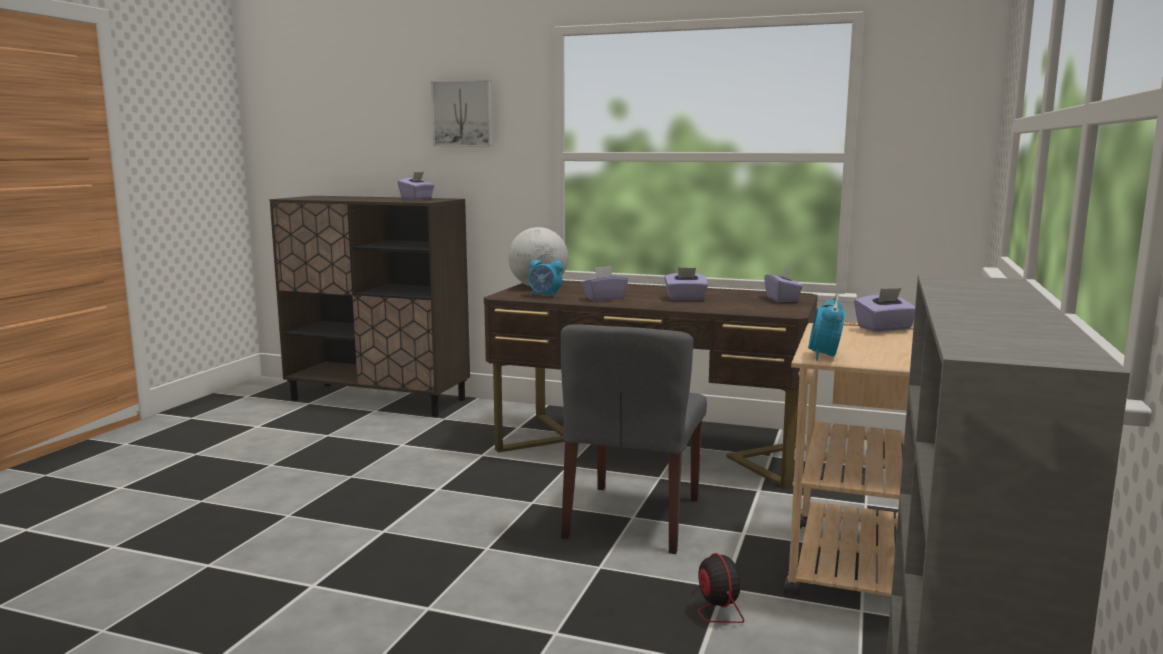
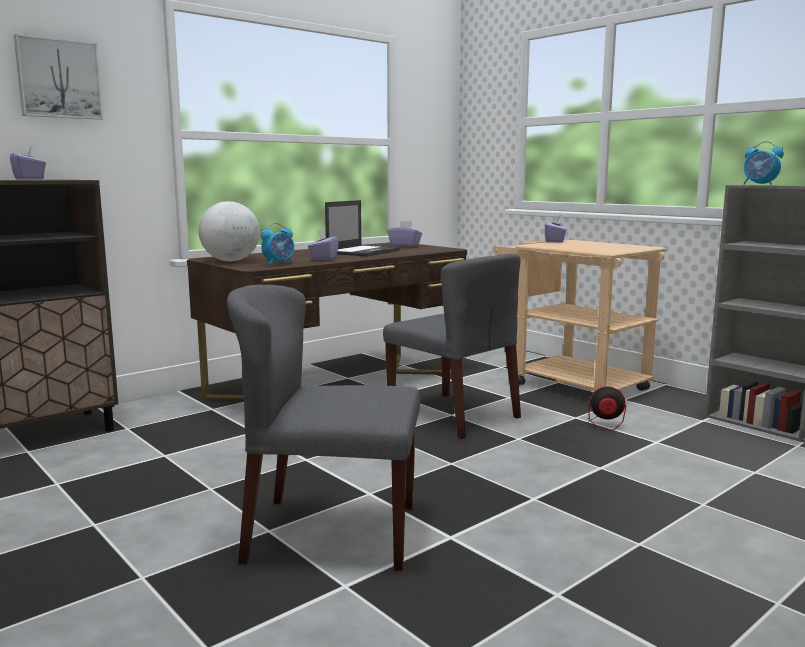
camera: 60 degrees left, 0 degrees up
purple tissue box [664,267,708,300] -> laptop [325,200,400,256]
alarm clock [808,294,845,361] -> alarm clock moved to [743,141,784,185]
none -> grey chair [227,285,420,571]

